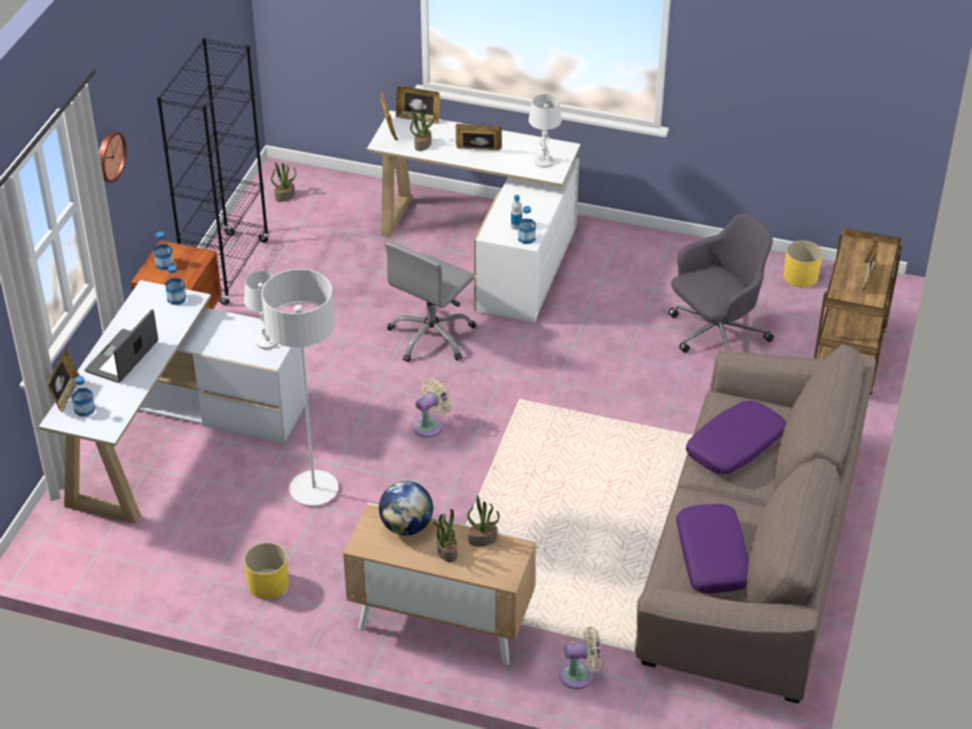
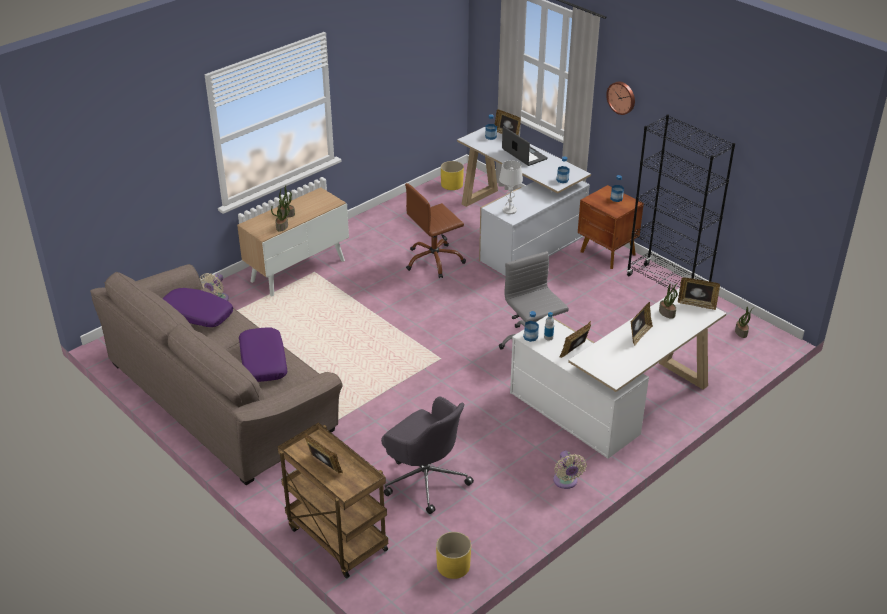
camera: 120 degrees right, 5 degrees down
yellow planter [244,542,289,599] -> yellow planter moved to [441,161,464,190]
grey floor lamp [261,269,339,505] -> brown office chair [405,183,466,278]
globe [379,481,433,535] -> none
picture frame [396,87,440,124] -> picture frame moved to [560,321,591,358]
beige fan [413,378,452,438] -> beige fan moved to [553,451,586,489]
white table lamp [529,94,562,168] -> none
grey office chair [668,213,774,353] -> grey office chair turned 45 degrees counterclockwise [381,396,474,514]

